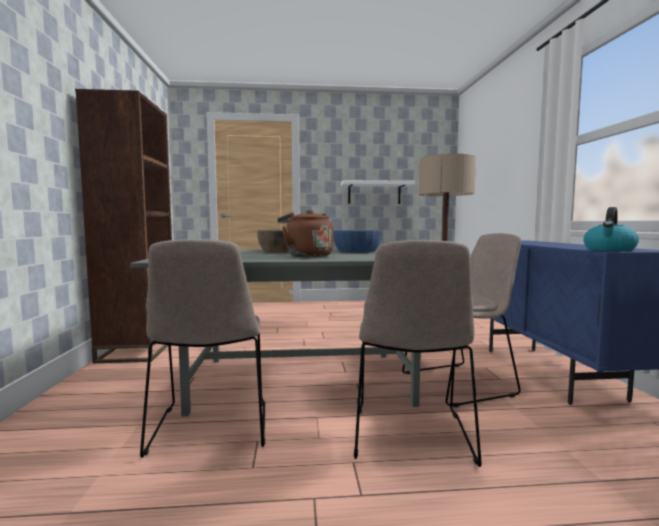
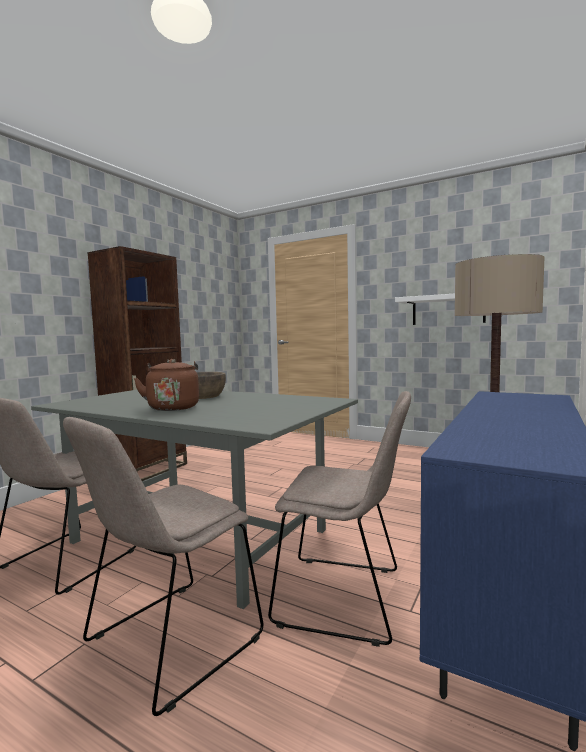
camera: 35 degrees right, 0 degrees up
blue bowl [334,230,382,253] -> none
kettle [584,207,639,251] -> none

